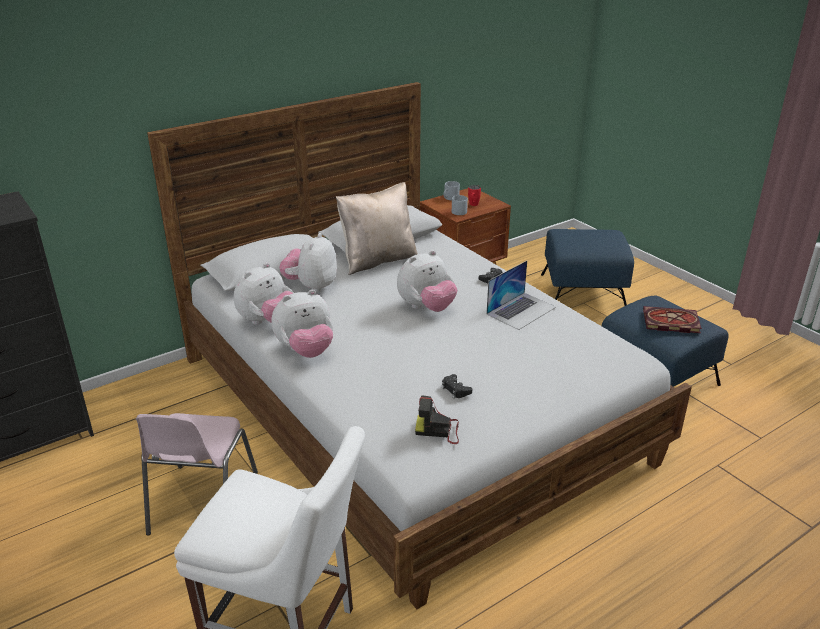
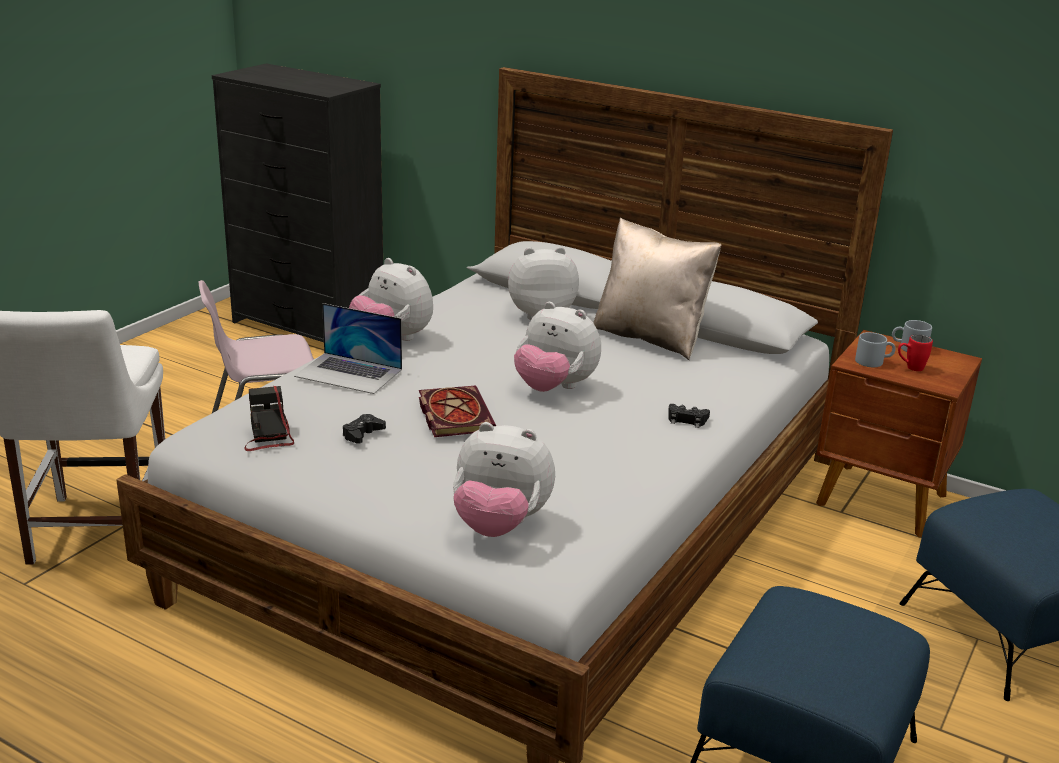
camera: 65 degrees right, 5 degrees down
plush toy [234,263,294,325] -> plush toy moved to [453,422,555,537]
laptop [486,261,556,330] -> laptop moved to [294,303,402,394]
book [643,306,702,333] -> book moved to [419,385,496,437]

